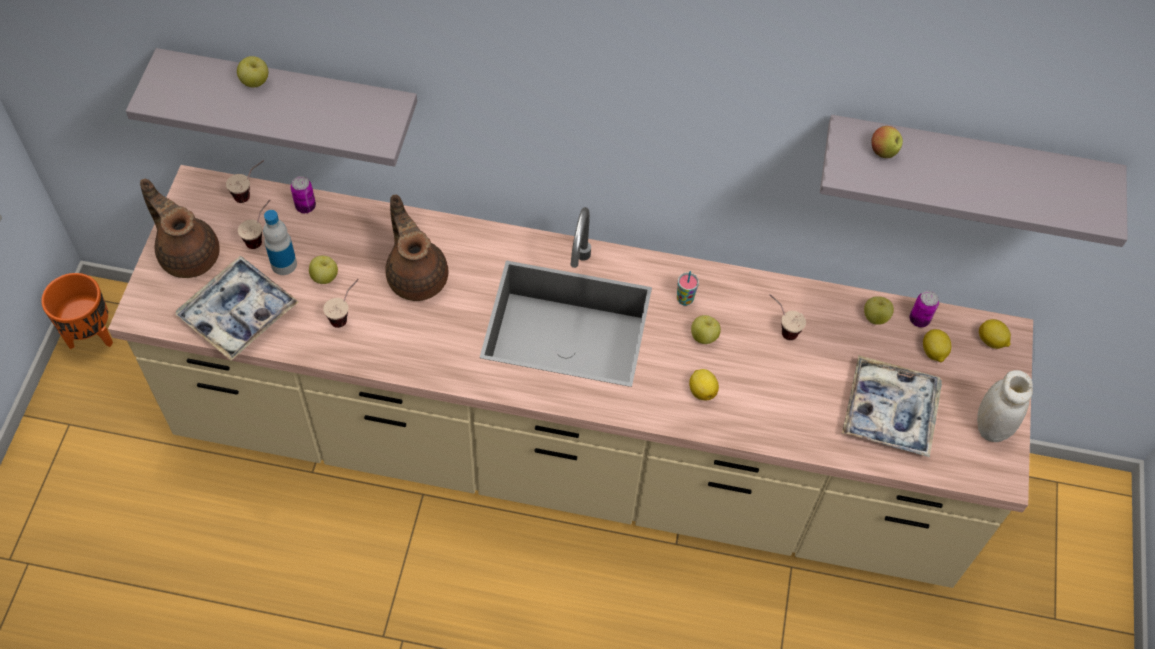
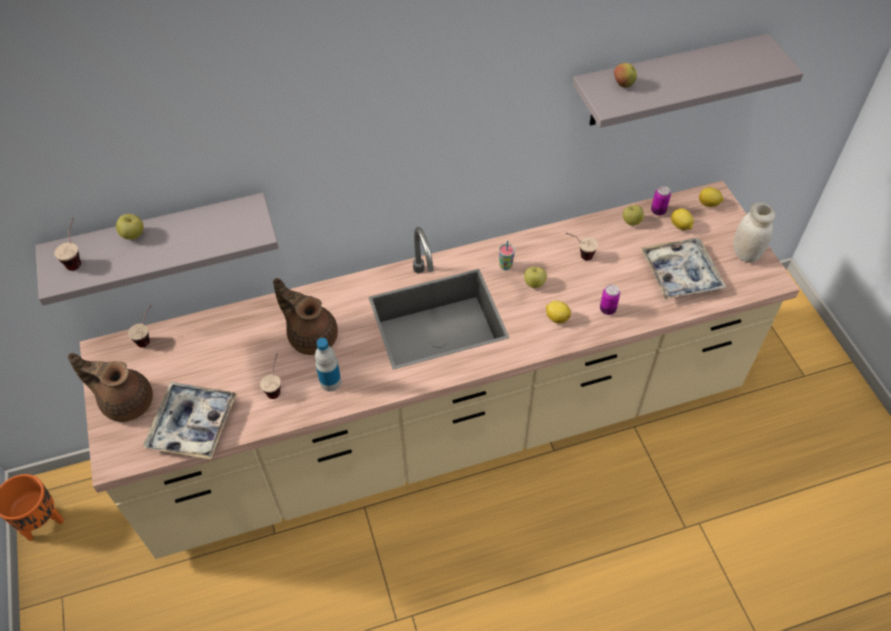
camera: 25 degrees left, 5 degrees down
cup [238,200,270,249] -> cup moved to [54,218,81,271]
bottle [263,210,297,275] -> bottle moved to [315,338,341,392]
can [291,176,316,213] -> can moved to [600,284,620,315]
apple [309,255,338,284] -> none

